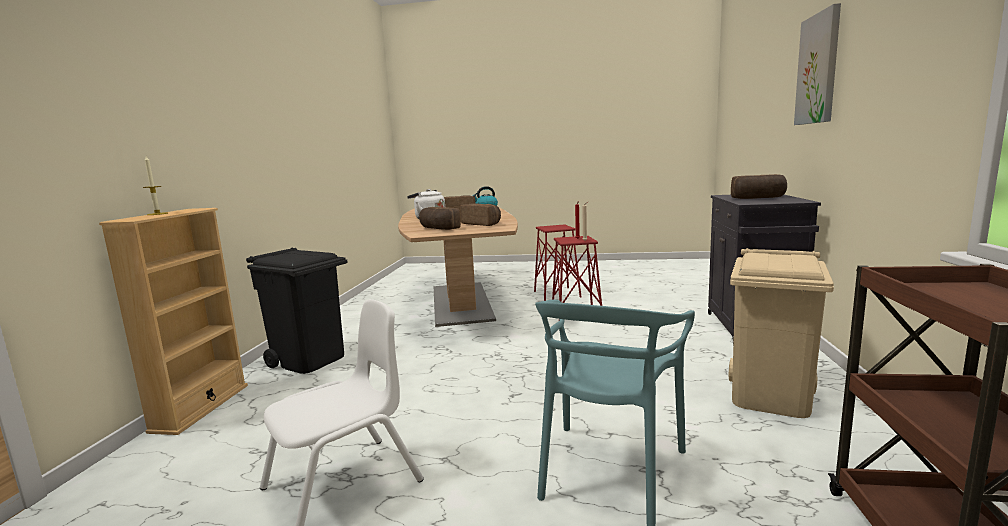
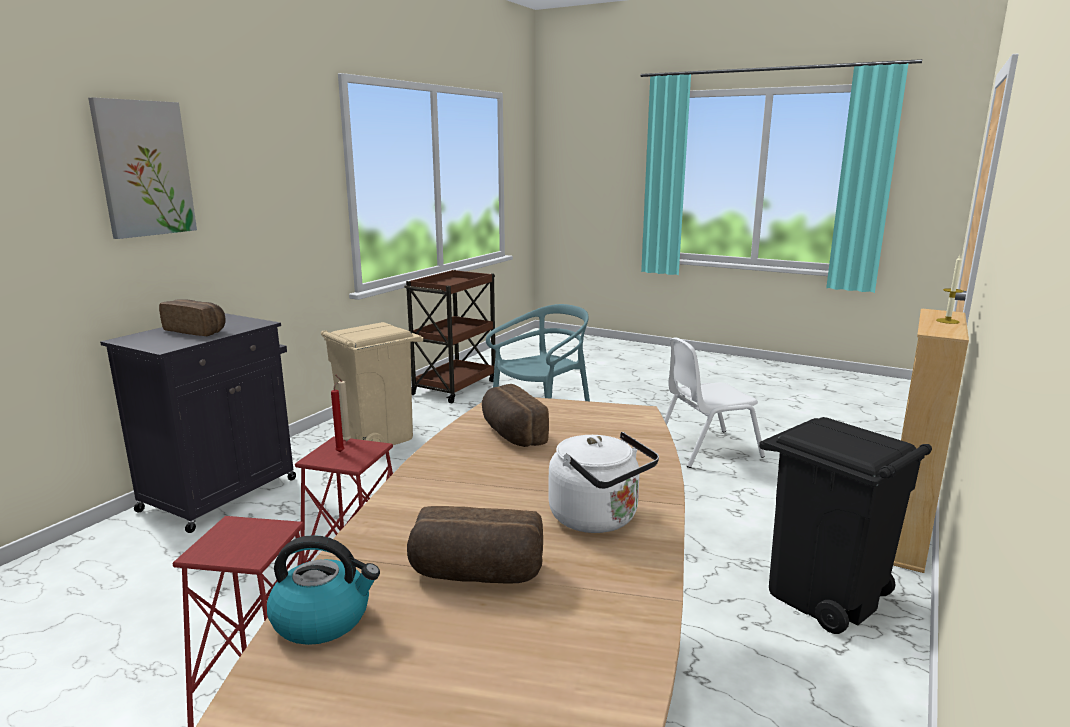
camera: 160 degrees left, 5 degrees up
bread [419,207,461,230] -> none

